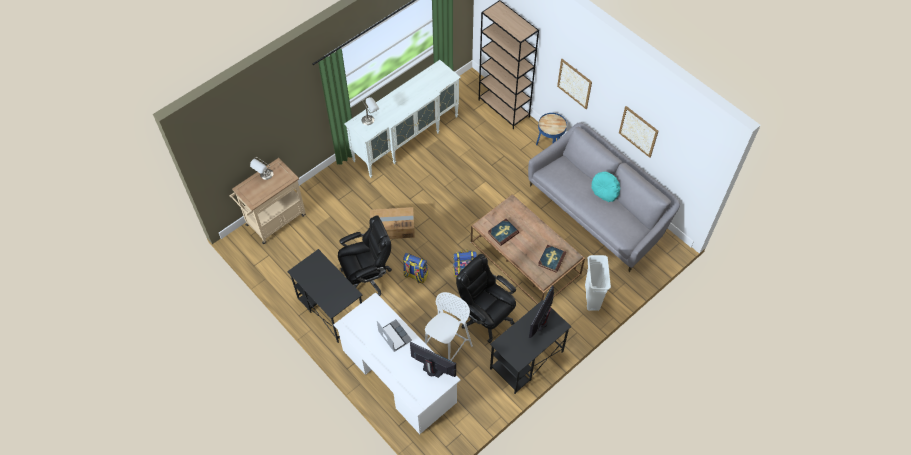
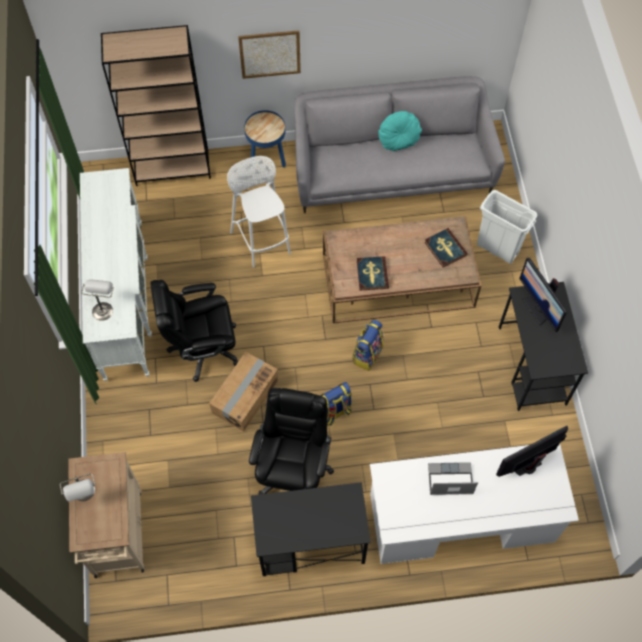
camera: 55 degrees left, 5 degrees up
white stool [425,292,473,361] -> white stool moved to [227,156,291,268]
black office chair [456,254,516,343] -> black office chair moved to [150,280,238,382]
picture [619,106,659,158] -> none

